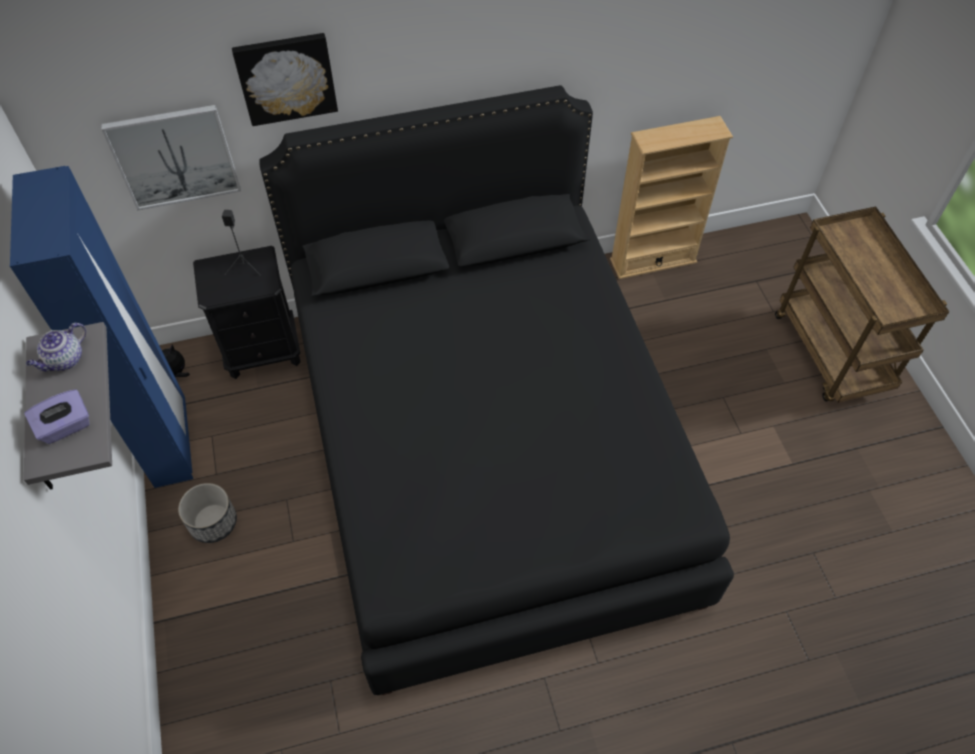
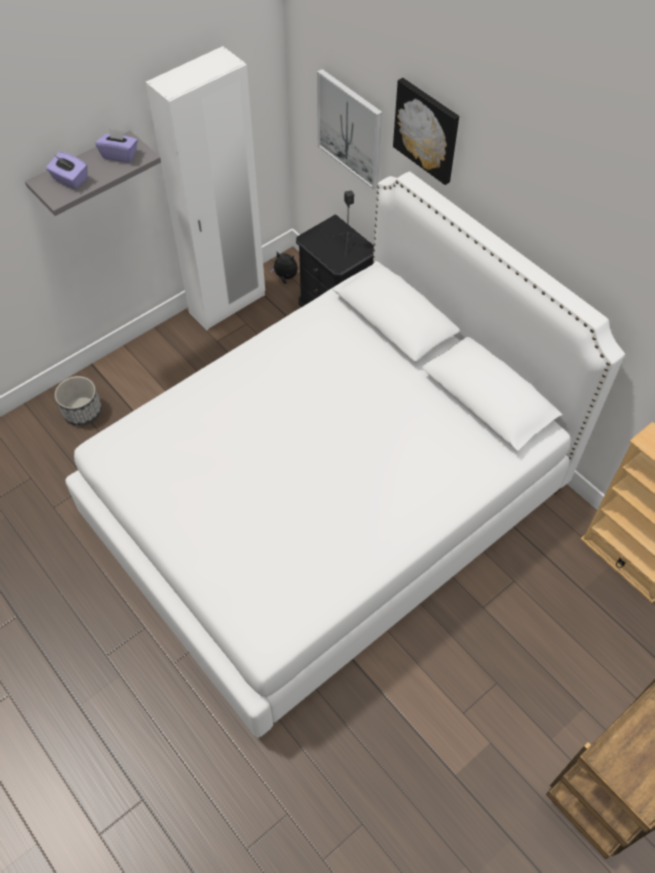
camera: 65 degrees right, 0 degrees up
blue wardrobe [10,166,193,488] -> white wardrobe [146,46,265,331]
teapot [26,323,86,372] -> purple tissue box [96,128,138,163]
planter [178,483,237,543] -> planter moved to [55,376,102,426]
black bed [259,85,734,695] -> white bed [65,172,625,738]

